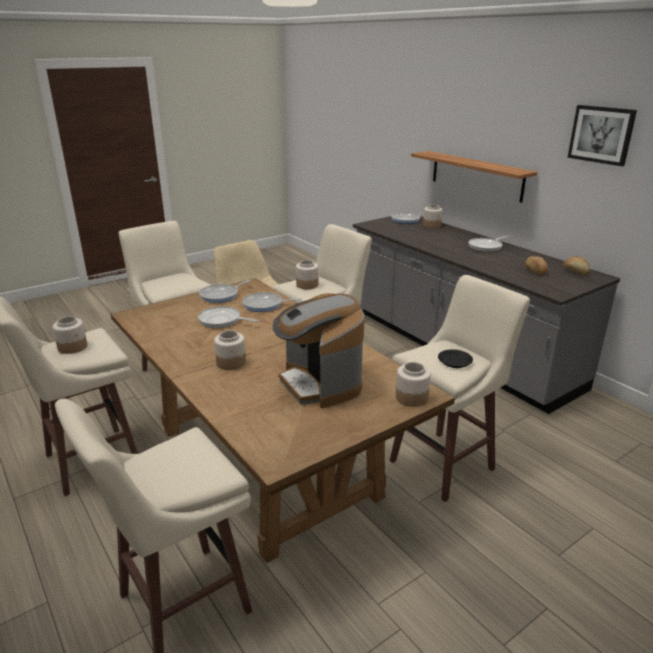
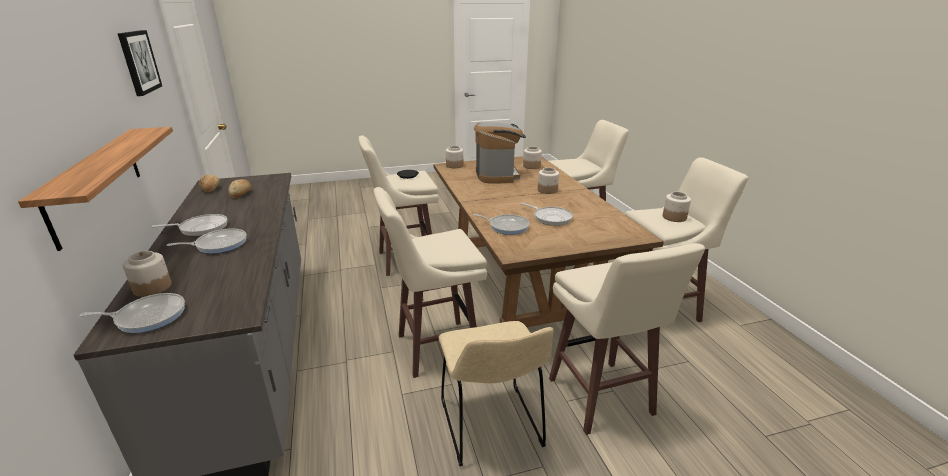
camera: 160 degrees left, 0 degrees up
frying pan [199,280,251,303] -> frying pan moved to [167,229,247,254]
jar [296,260,318,289] -> jar moved to [523,146,542,169]

